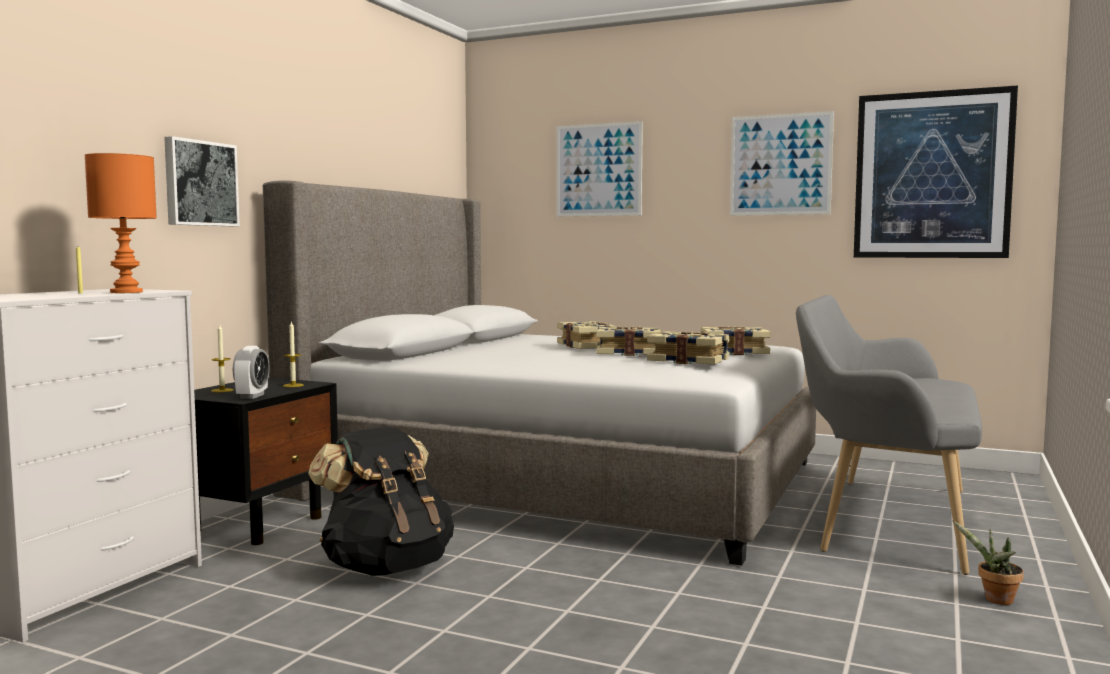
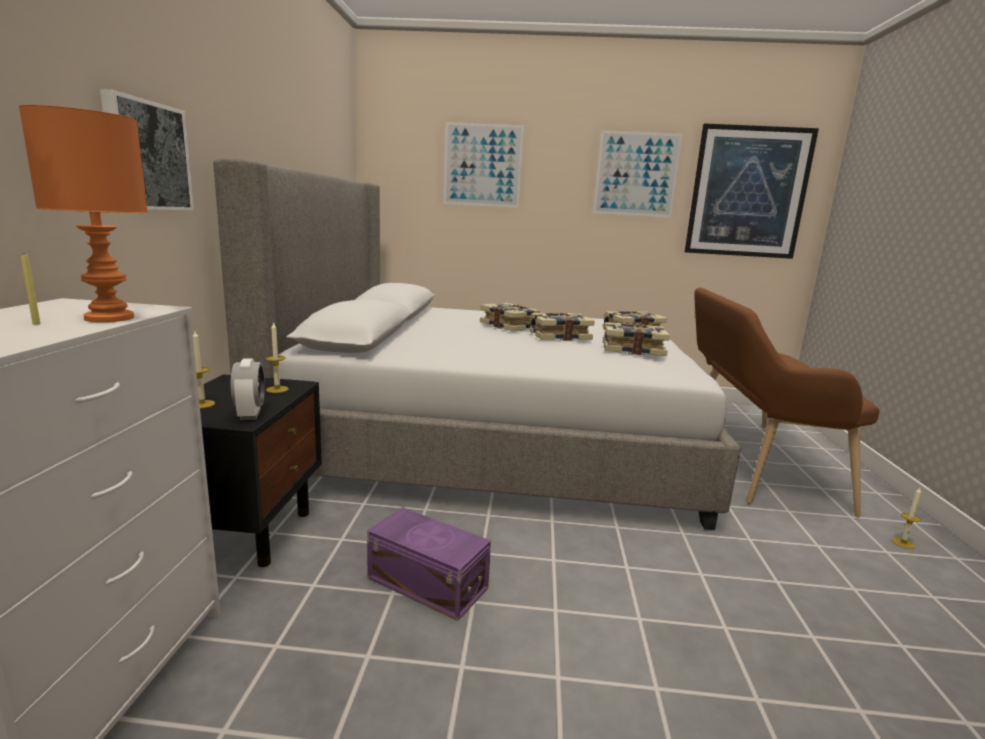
camera: 20 degrees left, 10 degrees up
black backpack [308,427,454,576] -> purple storage box [367,507,491,621]
grey bench [796,295,982,575] -> brown bench [694,288,879,517]
potted plant [952,520,1024,605] -> candle [892,488,921,549]

